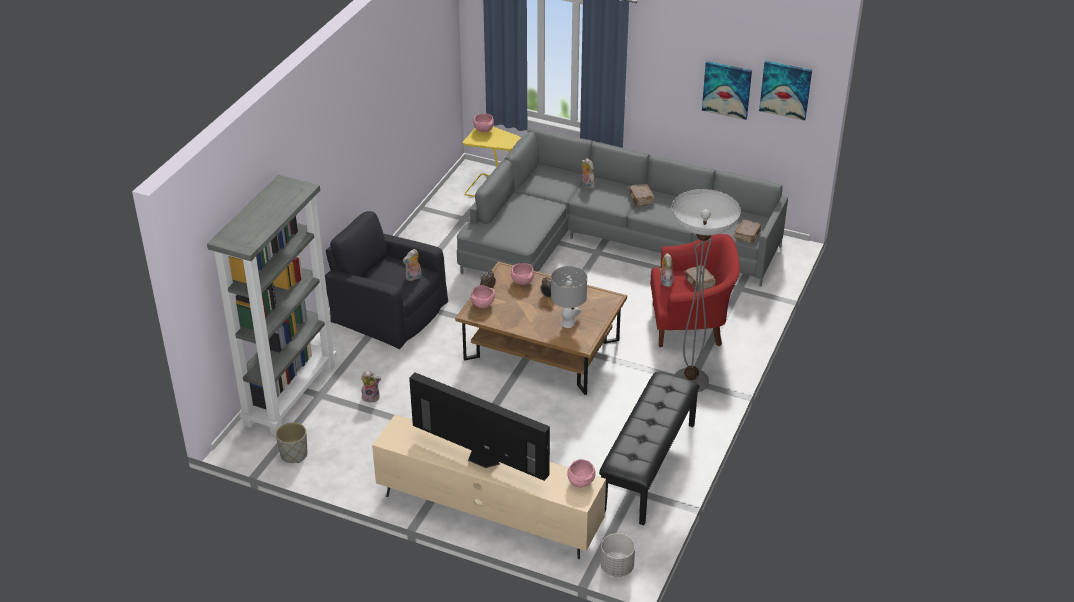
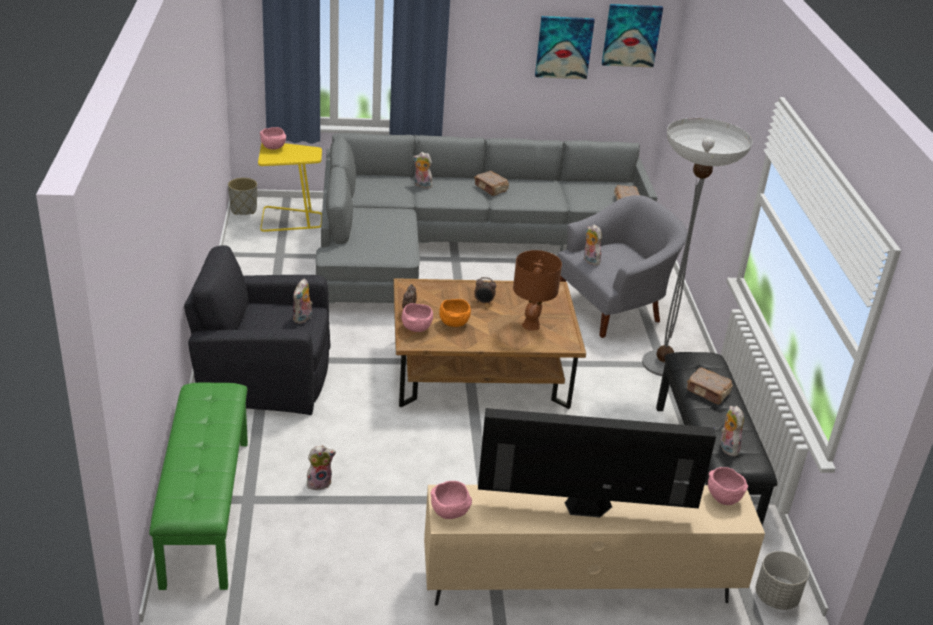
camera: 30 degrees left, 5 degrees down
grey bookcase [207,175,337,436] -> green bench [149,382,248,590]
grey planter [276,422,307,463] -> grey planter moved to [228,178,257,215]
pink bowl [511,263,534,285] -> pink bowl moved to [430,481,472,519]
grey table lamp [551,266,587,328] -> brown table lamp [513,250,562,331]
red armchair [650,234,740,347] -> grey armchair [557,195,687,338]
brown book [684,265,716,291] -> brown book moved to [687,367,733,405]
none -> orange bowl [439,299,471,327]
none -> plush toy [720,406,744,456]

